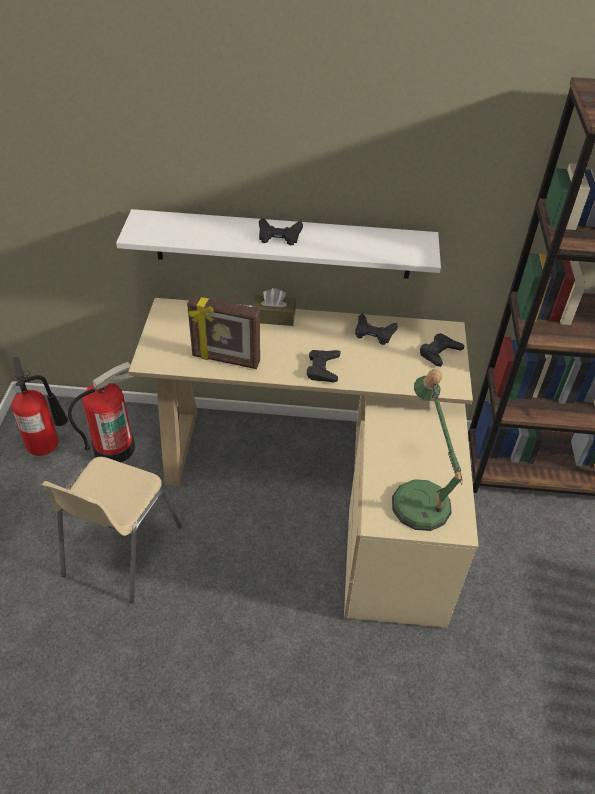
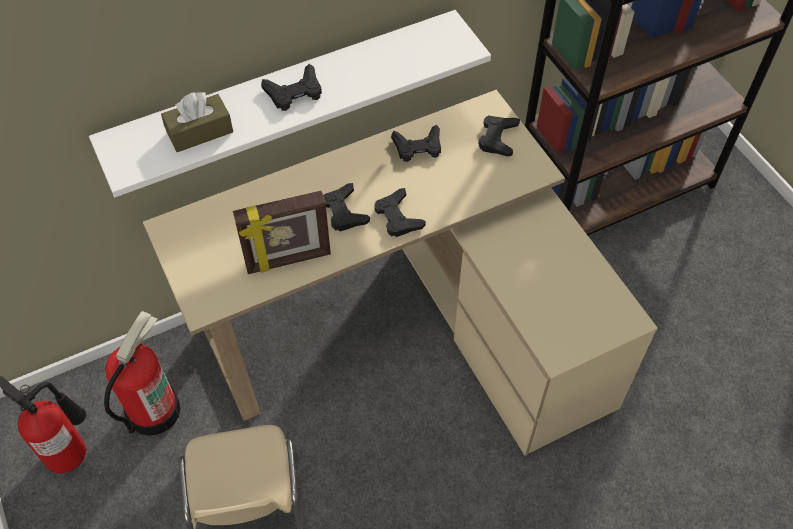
camera: 30 degrees left, 10 degrees up
brown tissue box [252,288,296,326] -> brown tissue box moved to [161,92,233,152]
table lamp [392,369,463,531] -> none
none -> black game controller [323,183,370,231]

